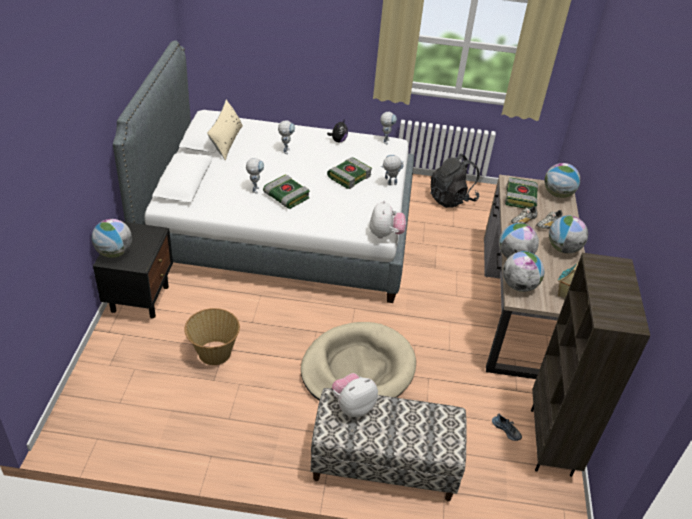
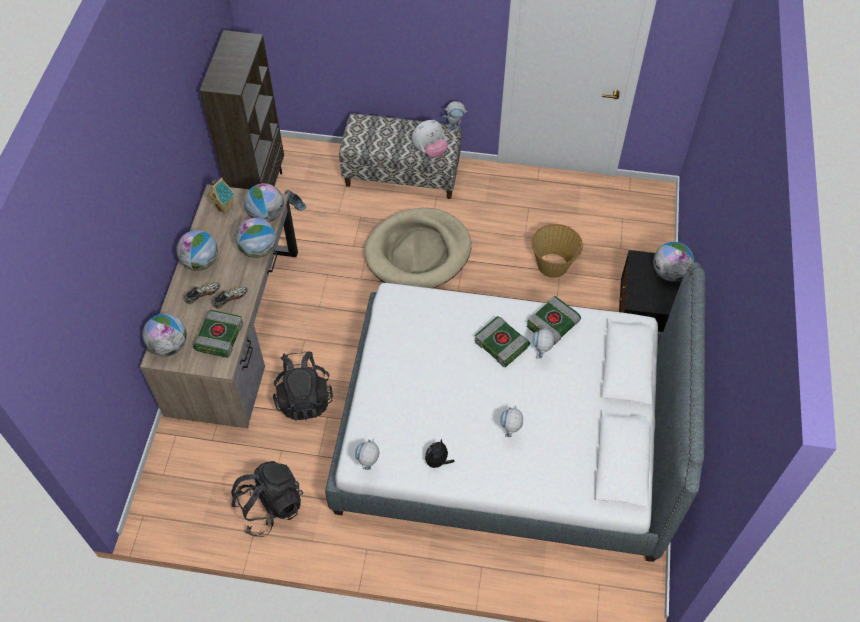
camera: 175 degrees left, 15 degrees up
beige pillow [207,100,243,160] -> none
book [327,157,372,189] -> book moved to [527,296,581,345]
plush toy [369,200,406,239] -> none
toy robot [380,155,404,185] -> toy robot moved to [443,101,468,133]
none -> black backpack [273,351,333,421]

